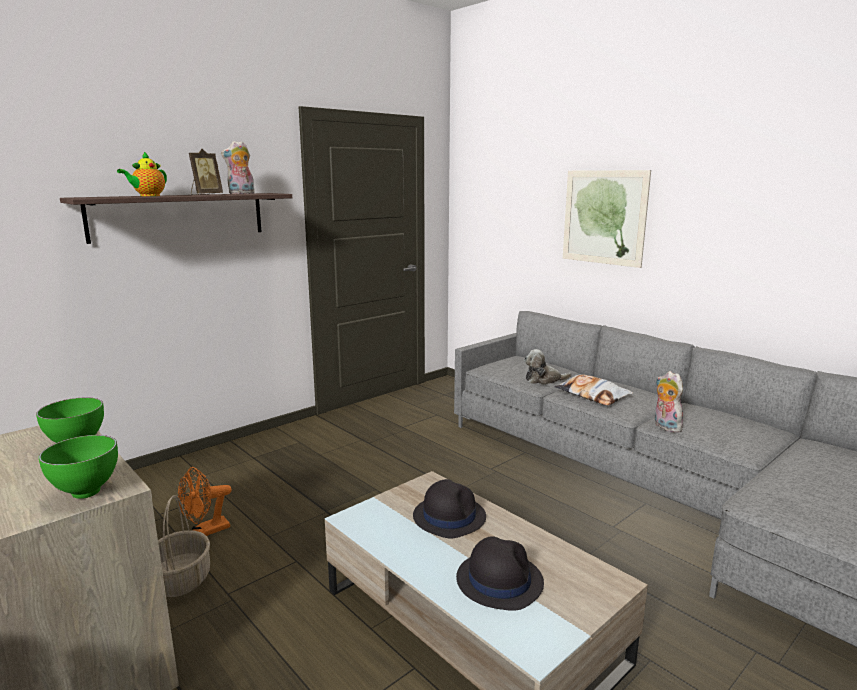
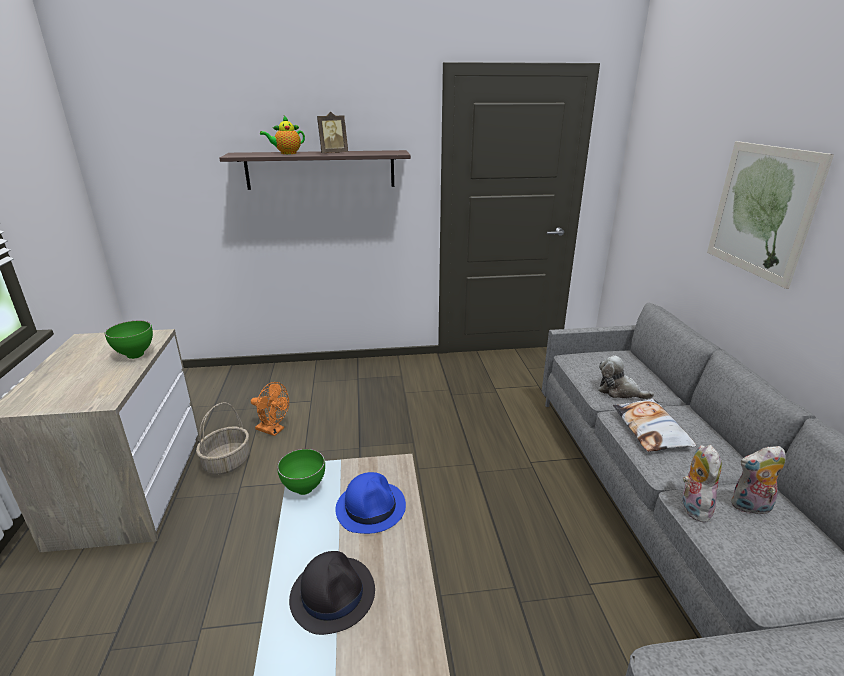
camera: 35 degrees right, 10 degrees up
green bowl [39,435,118,499] -> green bowl moved to [277,449,325,495]
orange fan [178,467,231,536] -> orange fan turned 150 degrees counterclockwise [251,382,289,436]
plush toy [221,141,255,194] -> plush toy moved to [731,446,786,514]
black hat [413,479,486,539] -> blue hat [335,472,406,534]

